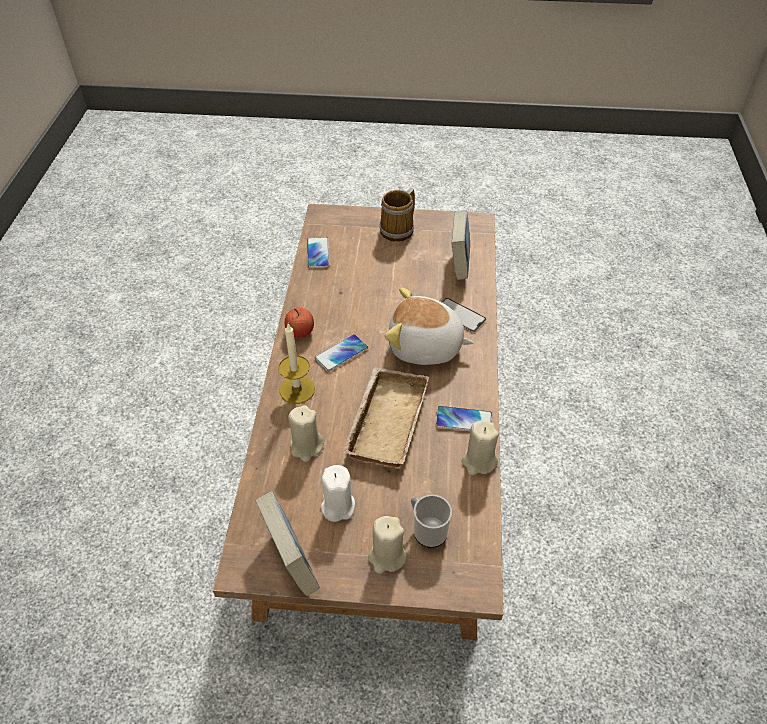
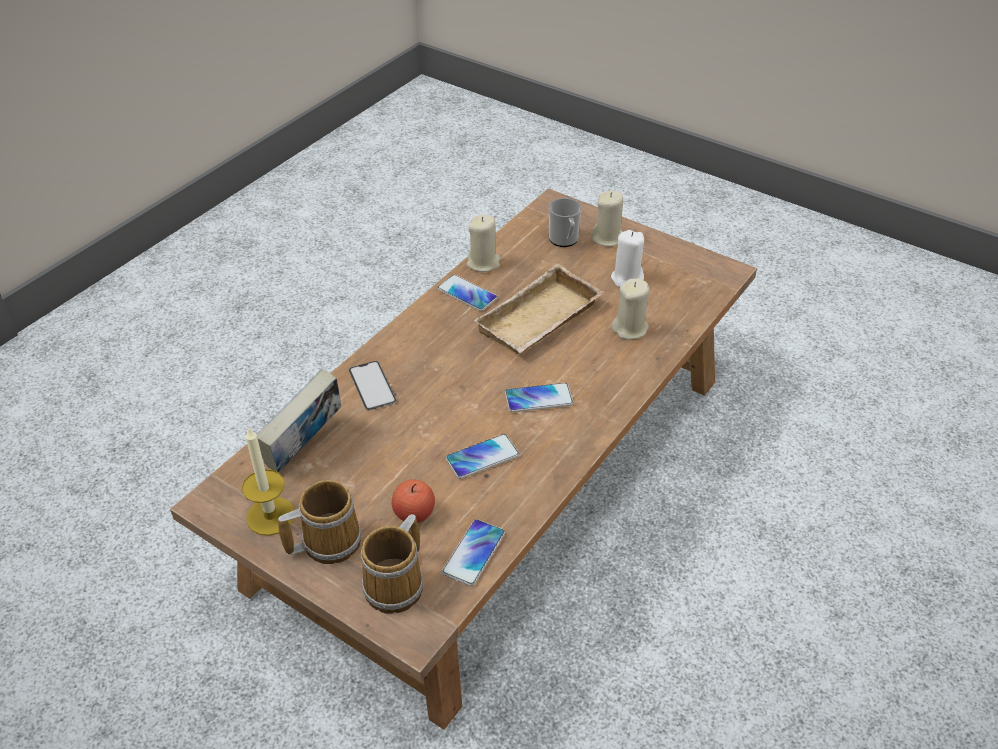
camera: 150 degrees left, 5 degrees down
book [256,492,320,596] -> none
candle [278,324,315,404] -> candle moved to [242,428,294,536]
apple [285,308,314,338] -> apple moved to [392,479,435,523]
plush toy [385,287,474,365] -> none
none -> mug [361,514,423,614]
none -> phone [446,434,519,479]

